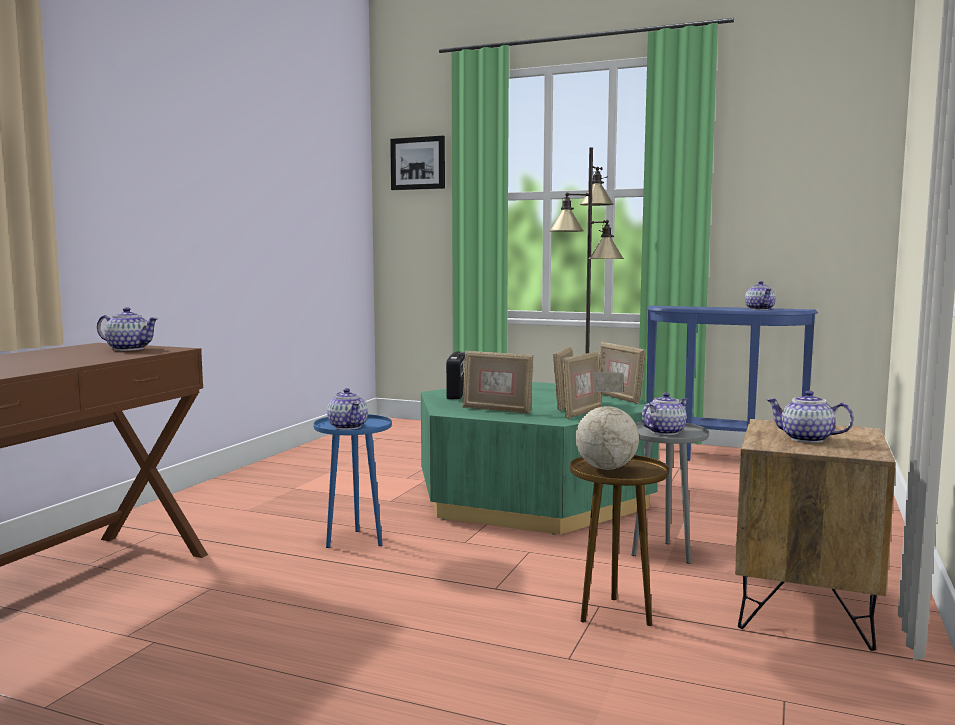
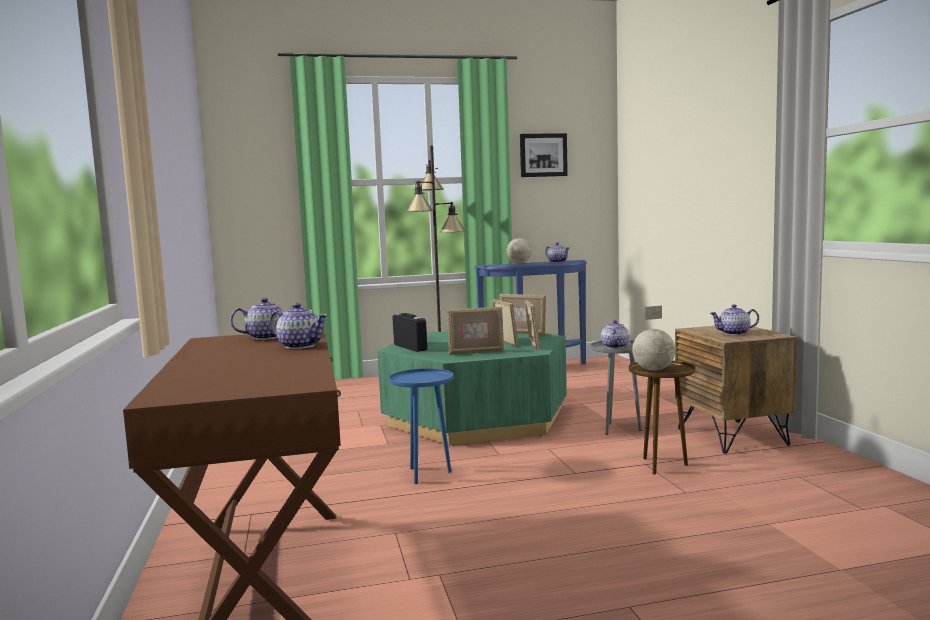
camera: 35 degrees left, 0 degrees up
teapot [327,388,368,430] -> teapot moved to [270,303,328,349]
picture [390,136,445,190] -> picture moved to [520,133,568,177]
none -> globe [506,225,532,264]

